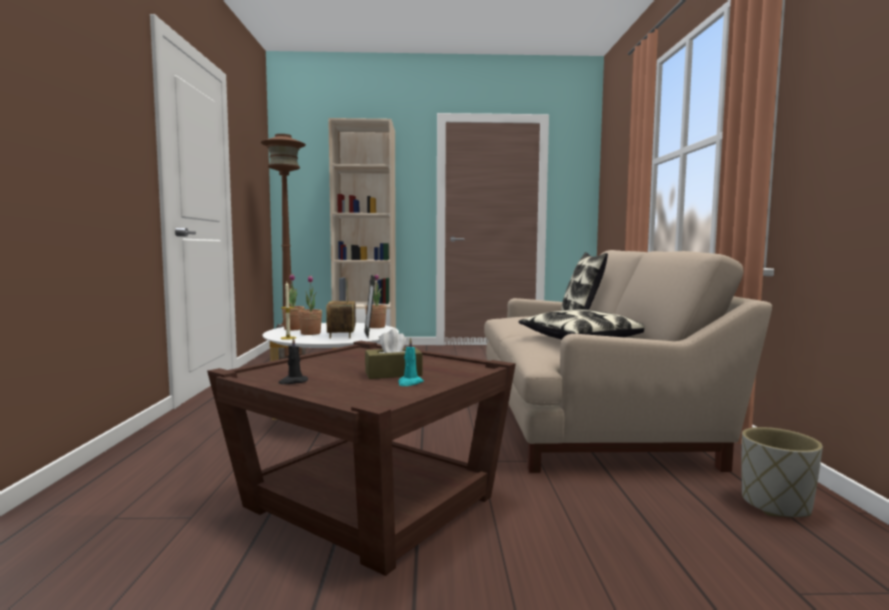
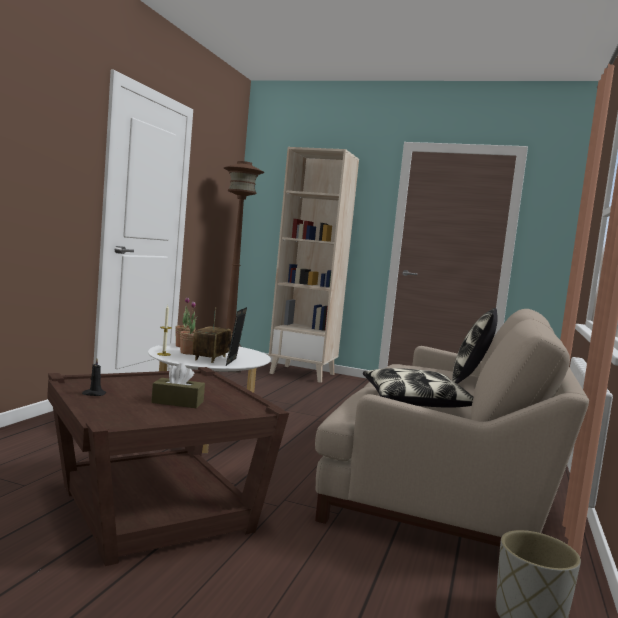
camera: 20 degrees right, 0 degrees up
potted plant [365,274,387,328] -> none
turquoise candle [398,337,424,386] -> none

